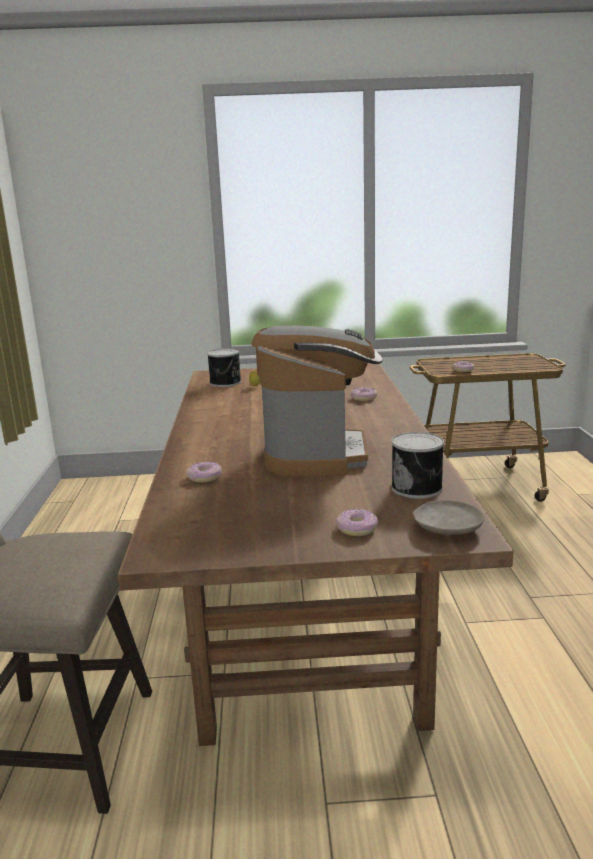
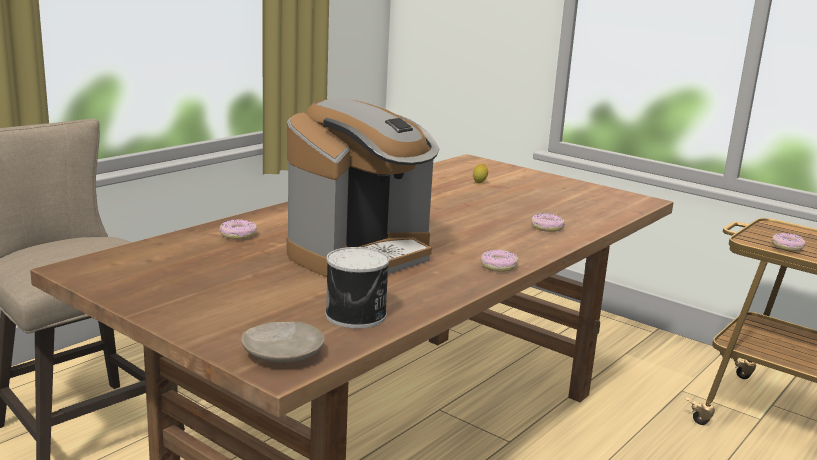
camera: 40 degrees right, 0 degrees up
can [207,348,241,387] -> none
donut [336,509,378,536] -> donut moved to [480,250,519,272]

